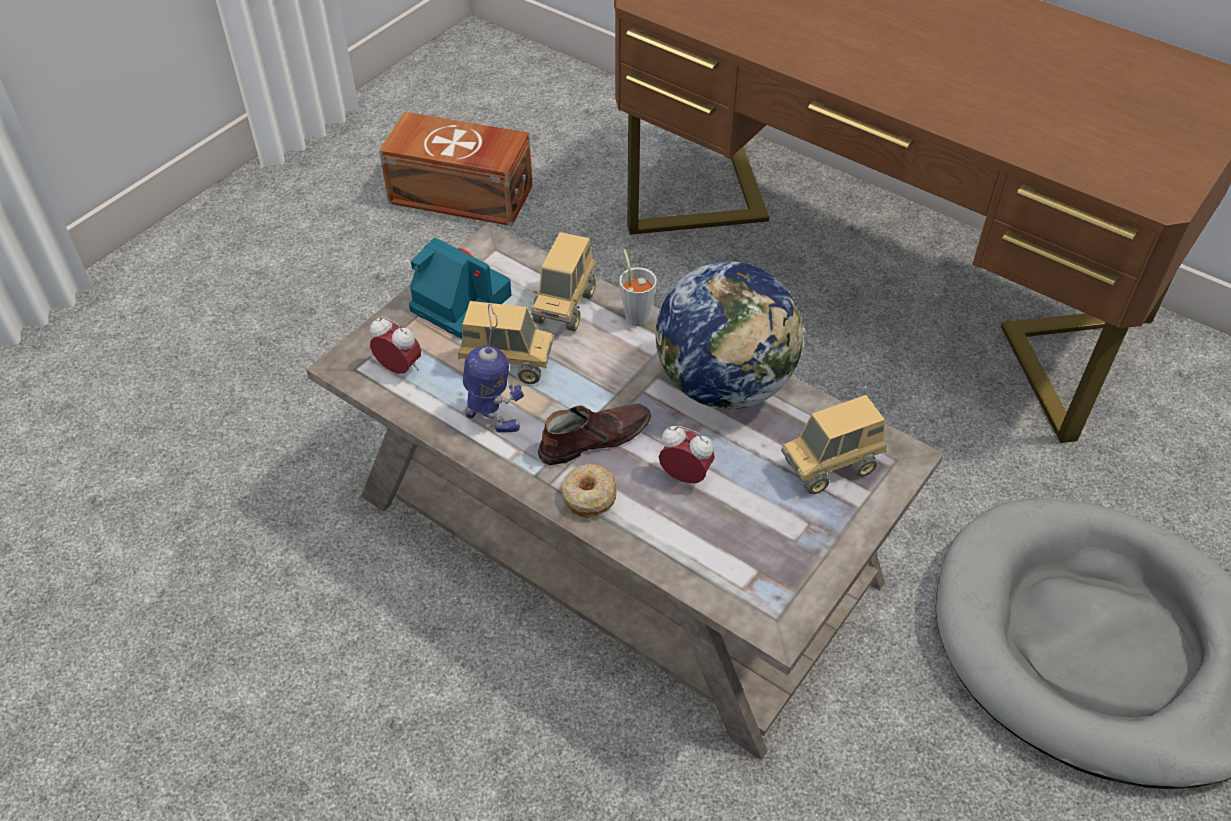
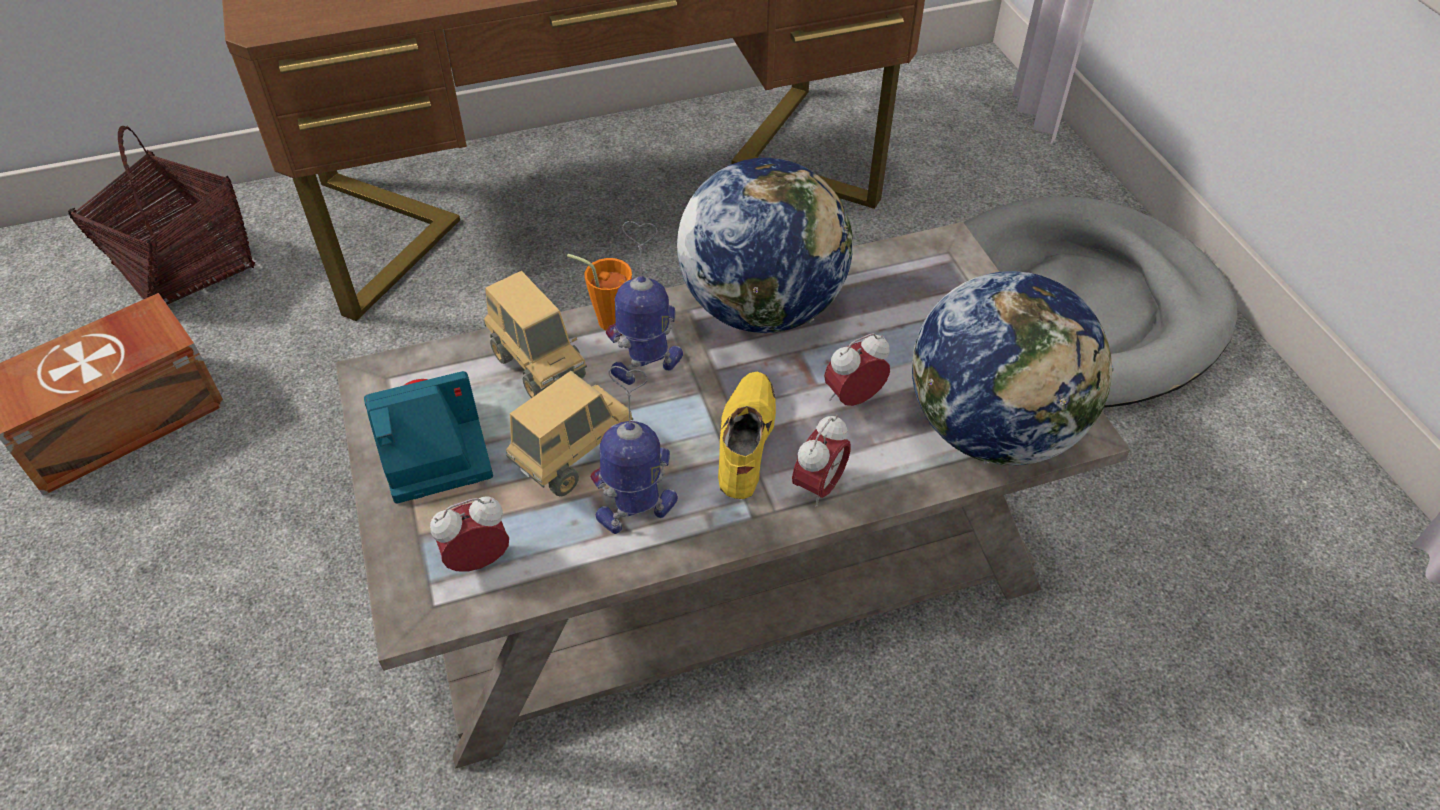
camera: 55 degrees left, 0 degrees up
brown shoe [538,403,651,465] -> yellow shoe [718,372,776,499]
donut [561,464,617,518] -> alarm clock [792,415,851,508]
grey cup [619,249,657,326] -> orange cup [567,254,632,330]
toy truck [781,395,887,494] -> none
none -> basket [68,126,255,304]
none -> toy robot [606,221,683,385]
none -> globe [912,271,1114,466]

